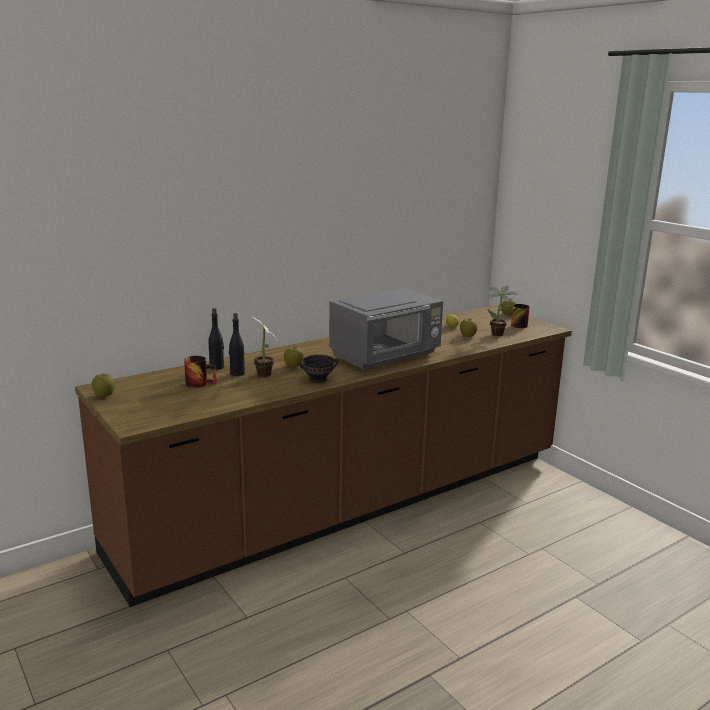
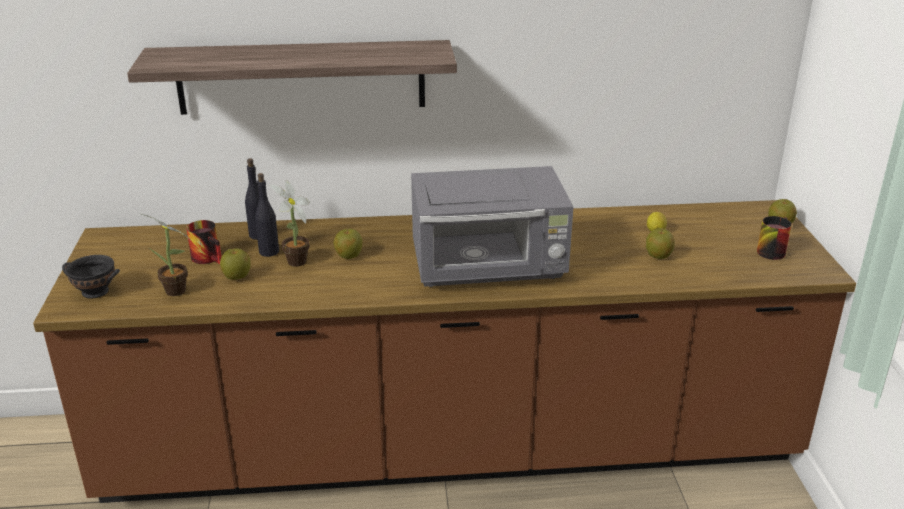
camera: 30 degrees right, 10 degrees up
apple [92,374,115,397] -> apple moved to [220,248,251,280]
black bowl [298,355,339,383] -> black bowl moved to [62,255,120,298]
potted plant [487,286,518,336] -> potted plant moved to [142,214,191,296]
none -> shelf [127,40,457,115]

